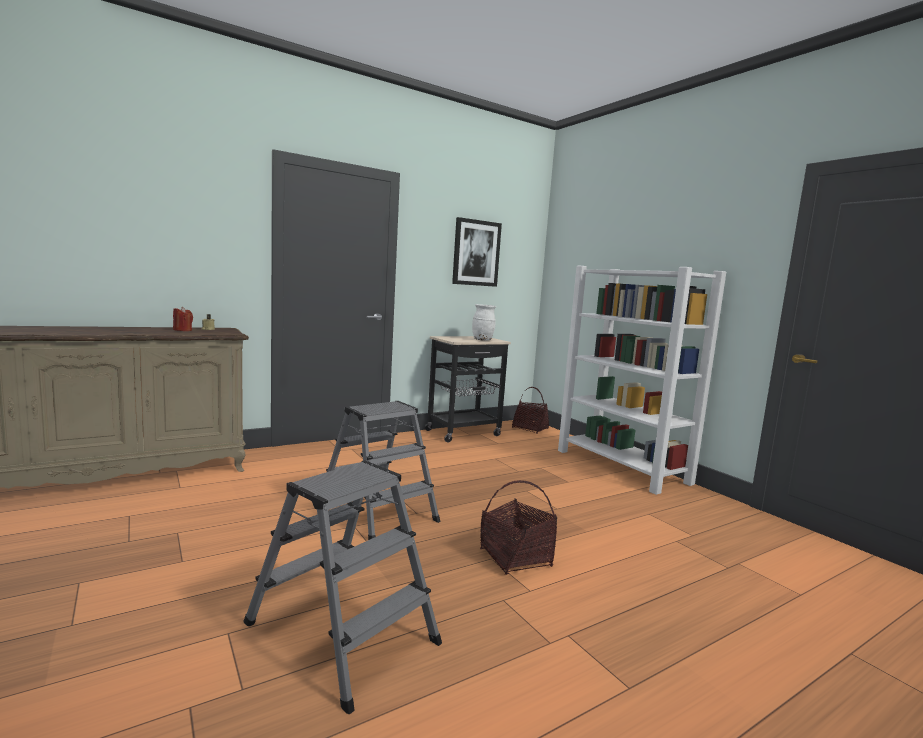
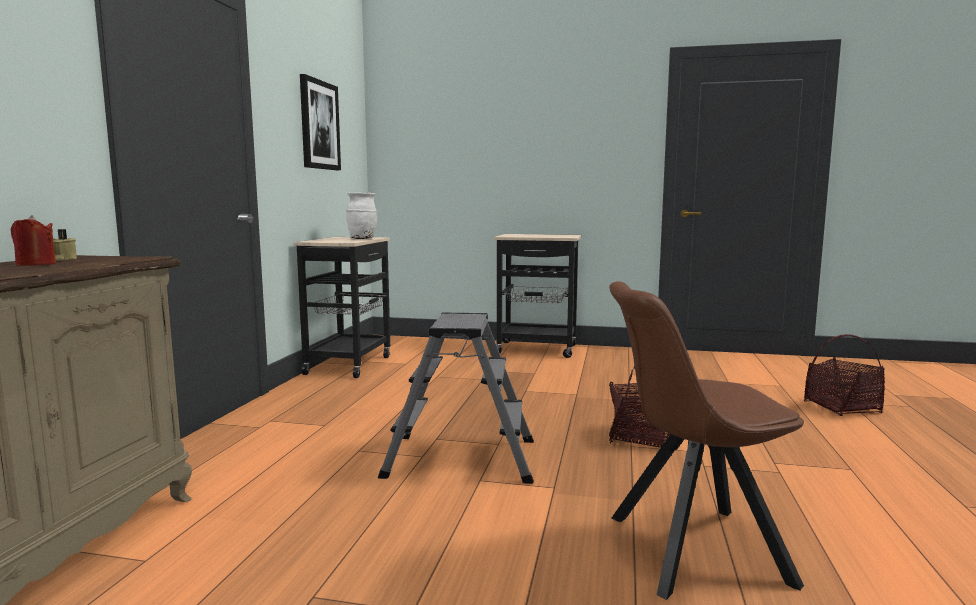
camera: 45 degrees left, 0 degrees up
grey step ladder [243,460,442,714] -> brown chair [609,281,804,600]
basket [512,387,549,434] -> basket moved to [804,334,885,416]
white bookcase [558,266,726,495] -> cart [494,234,581,358]

